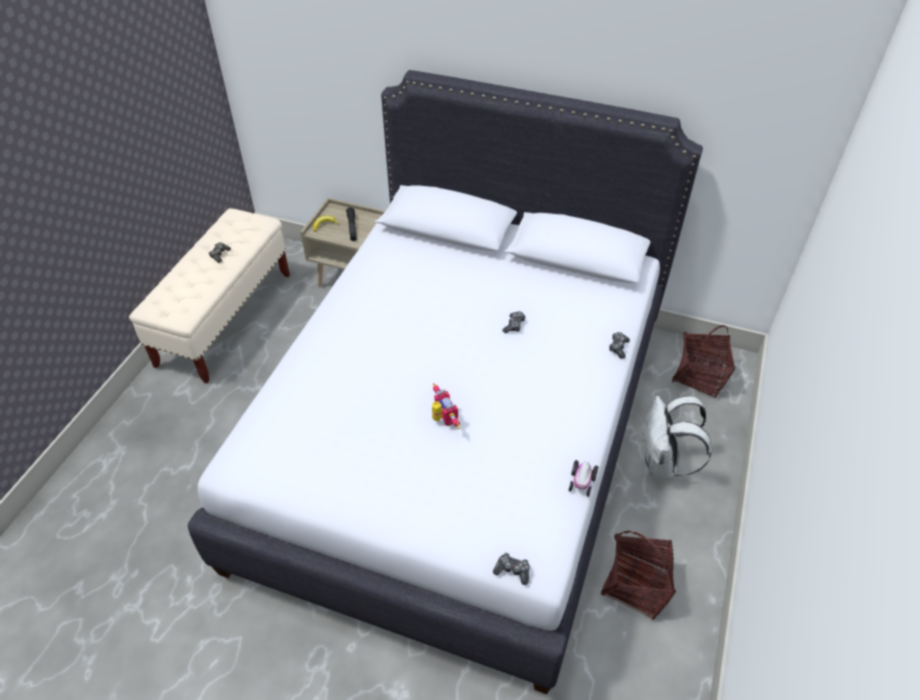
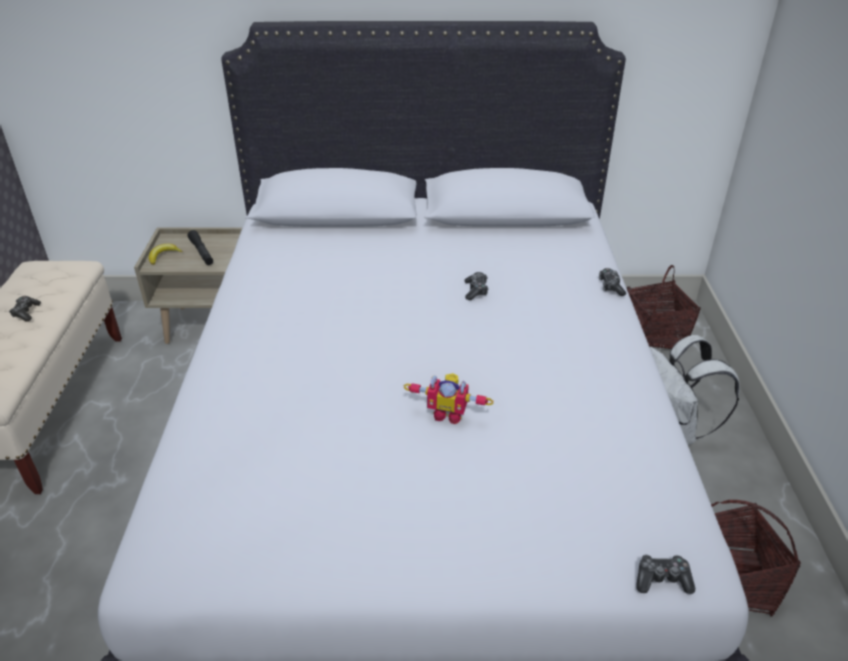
camera: 20 degrees left, 10 degrees down
toy robot [432,383,460,429] -> toy robot turned 150 degrees clockwise [404,373,493,424]
toy car [569,460,598,497] -> none

